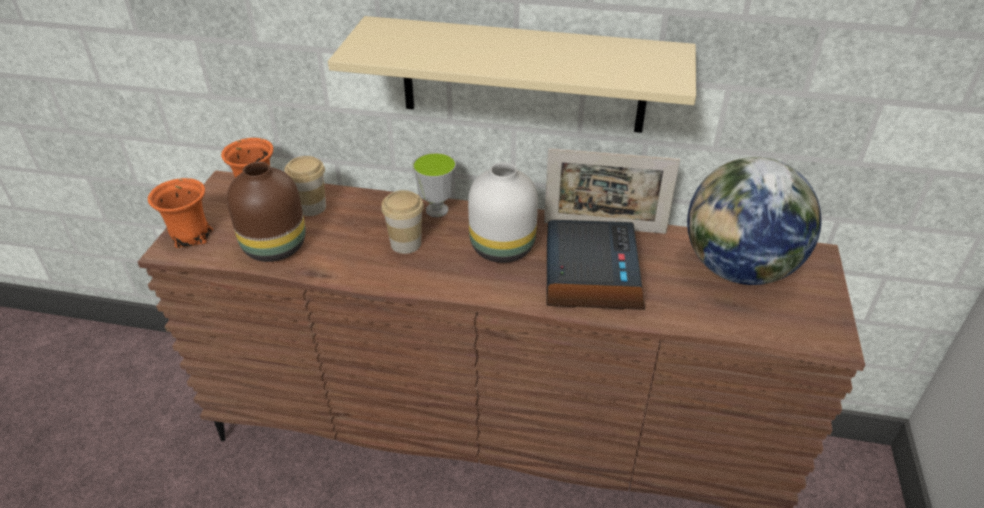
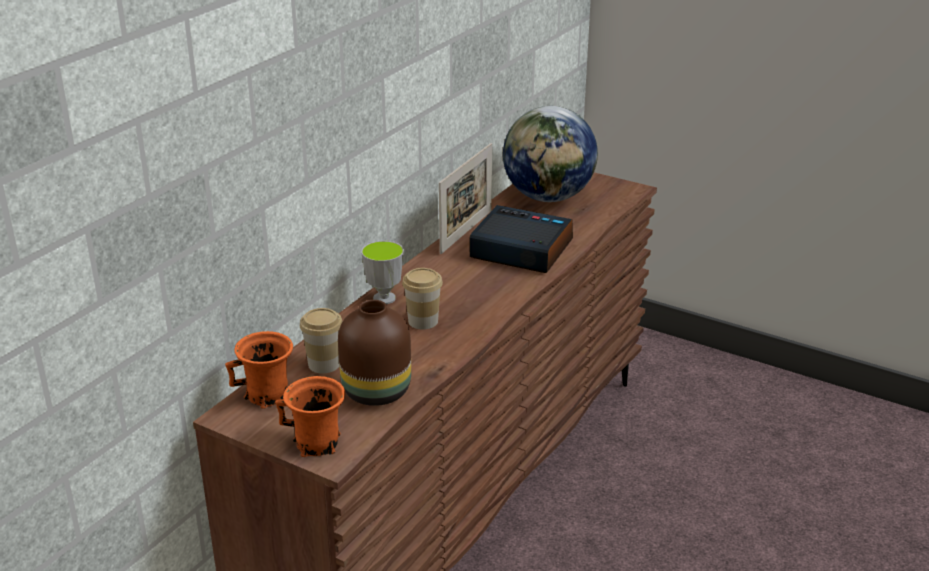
camera: 70 degrees left, 10 degrees down
beige shelf [328,16,696,133] -> none
white vase [468,162,538,263] -> none

